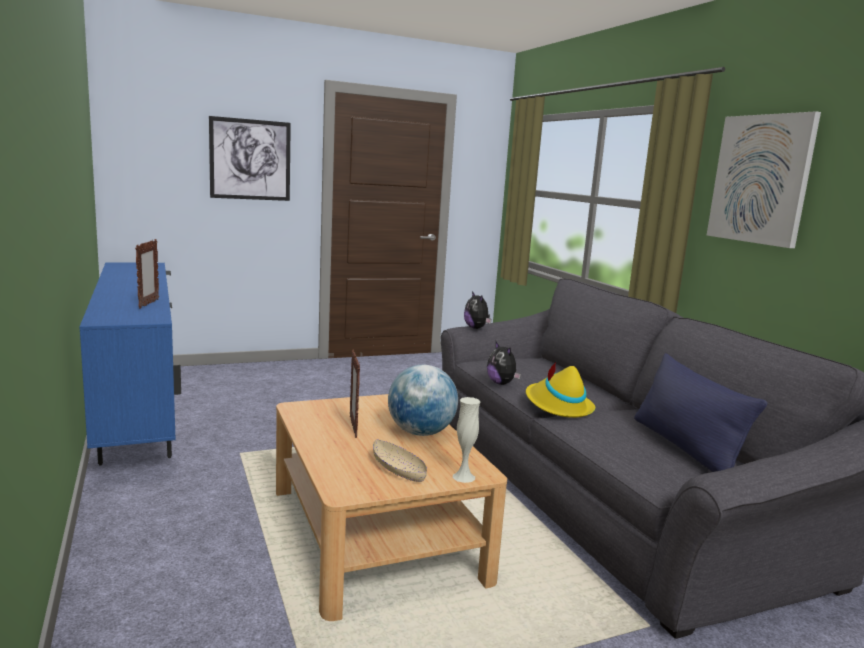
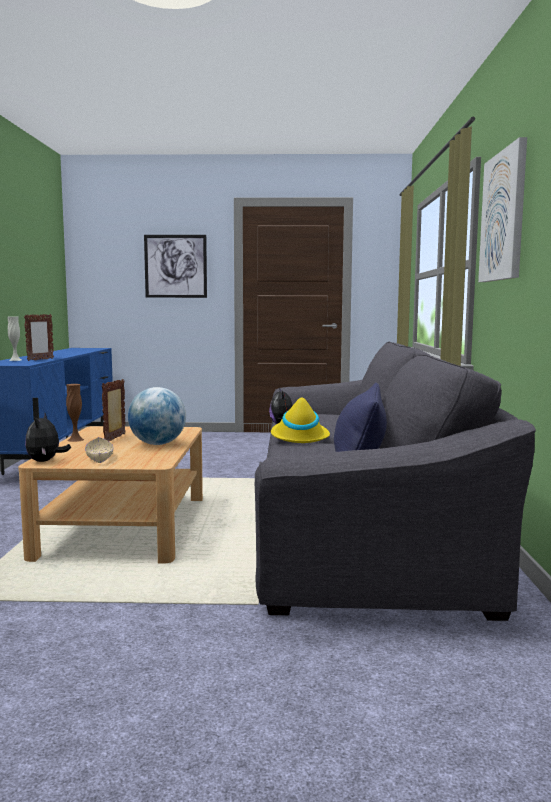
camera: 25 degrees right, 5 degrees down
white vase [453,397,480,483] -> white vase moved to [7,317,21,361]
plush toy [464,291,491,329] -> plush toy moved to [25,413,71,462]
none -> brown vase [66,384,84,442]

